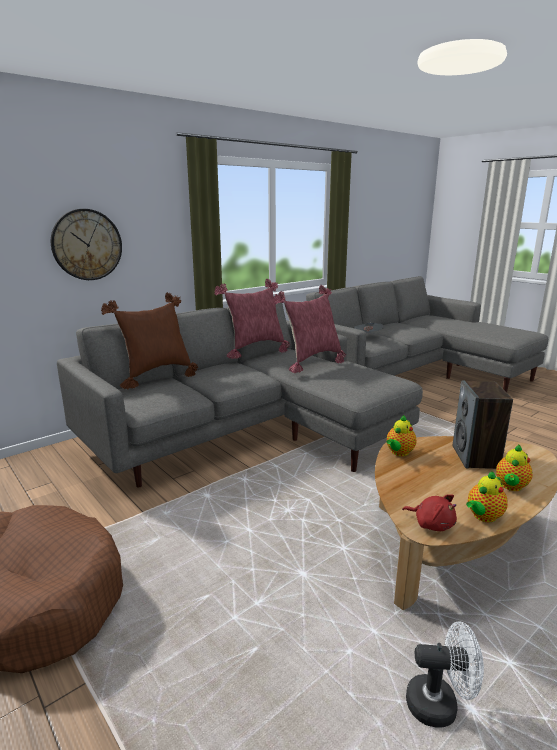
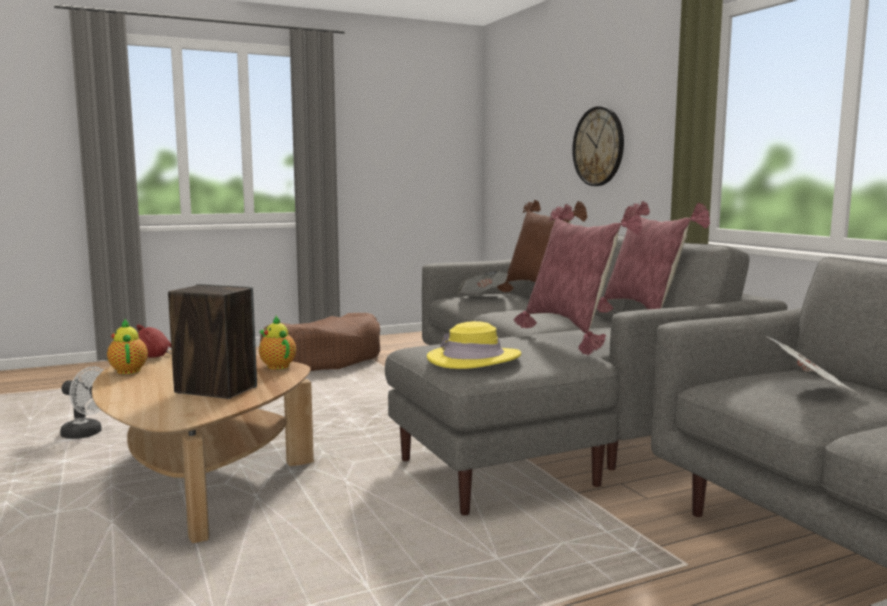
camera: 105 degrees right, 10 degrees down
white fan [406,621,484,728] -> white fan turned 90 degrees counterclockwise [60,366,104,439]
teapot [496,445,533,491] -> none
none -> yellow hat [427,321,521,369]
none -> newspaper [458,271,508,294]

